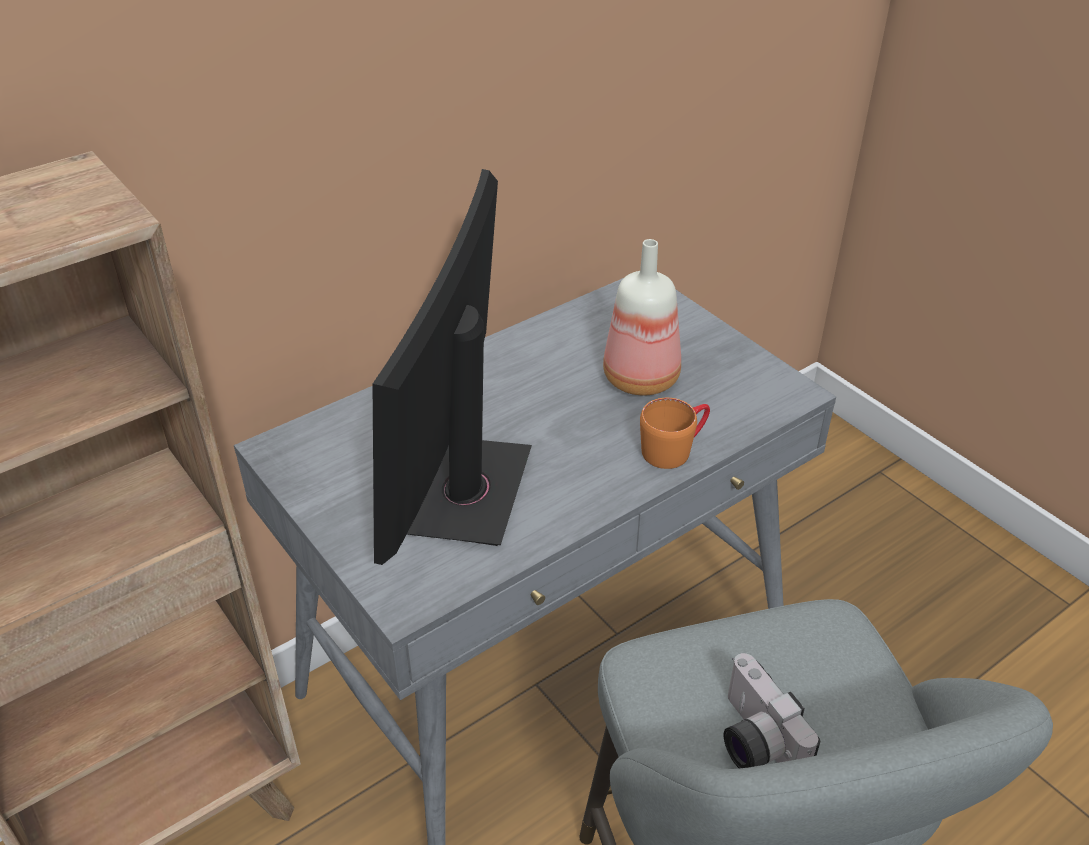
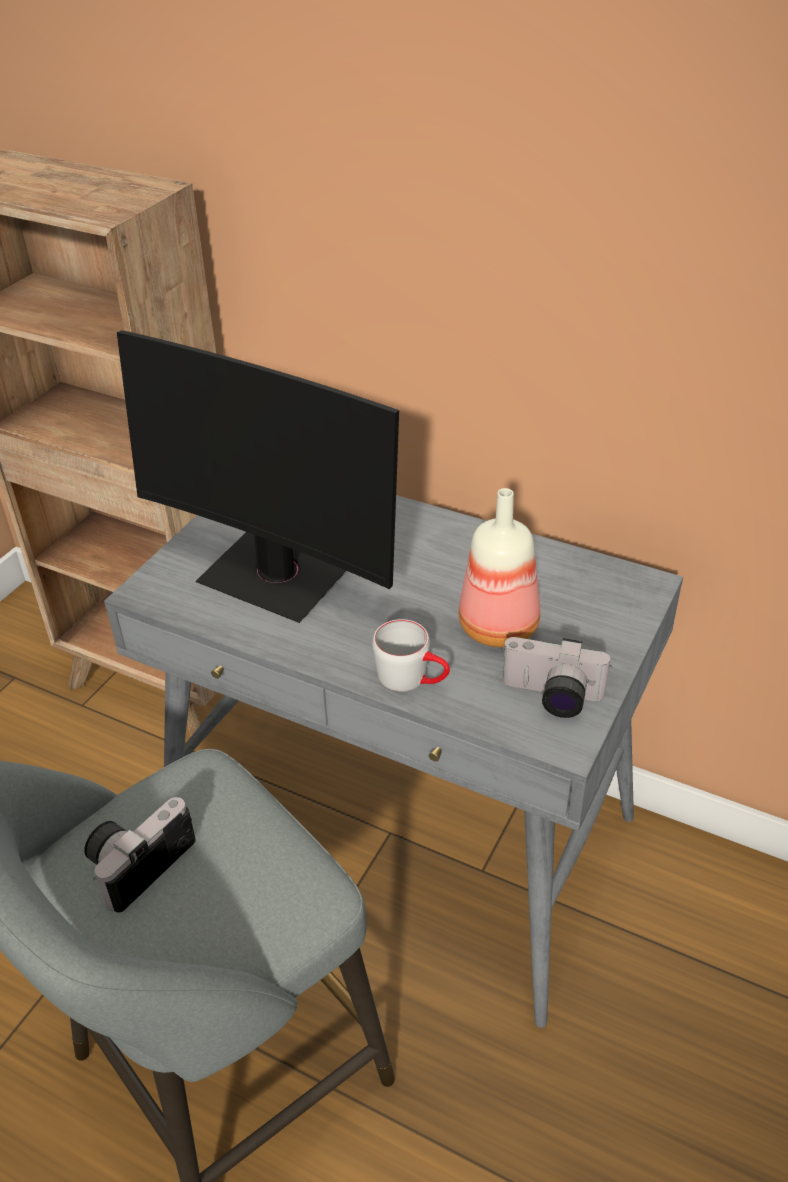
camera: 65 degrees right, 0 degrees up
monitor [372,169,532,565] -> monitor turned 135 degrees counterclockwise [117,330,399,623]
orange mug [640,398,710,469] -> grey mug [372,619,450,692]
none -> camera [502,637,612,718]

